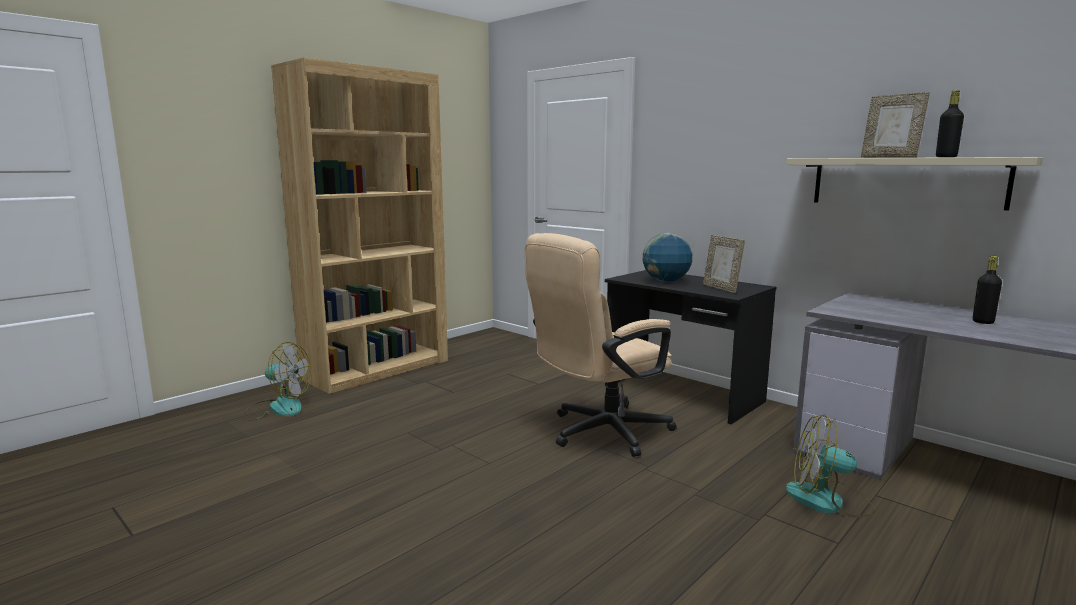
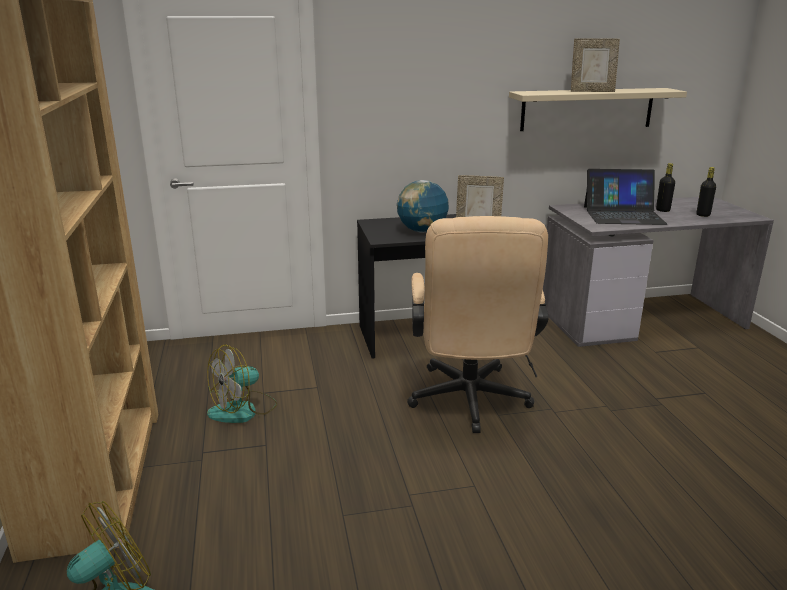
camera: 55 degrees left, 10 degrees up
fan [786,415,875,517] -> fan moved to [207,344,277,423]
black bottle [936,90,964,157] -> black bottle moved to [696,167,716,217]
none -> laptop [584,169,667,225]

